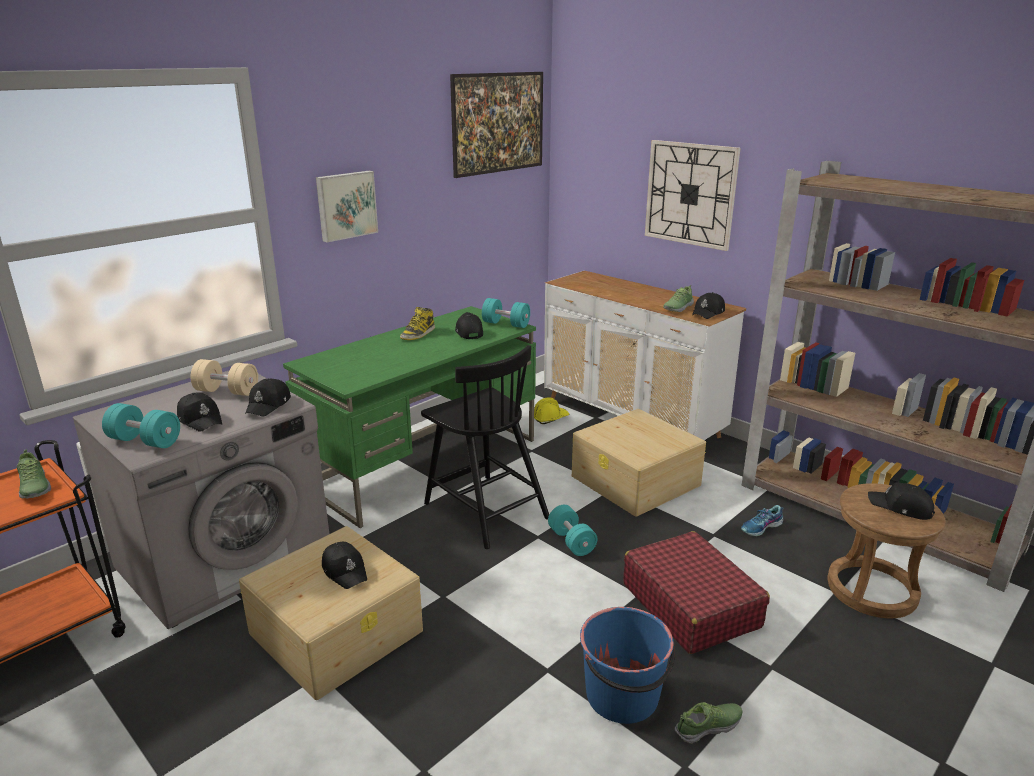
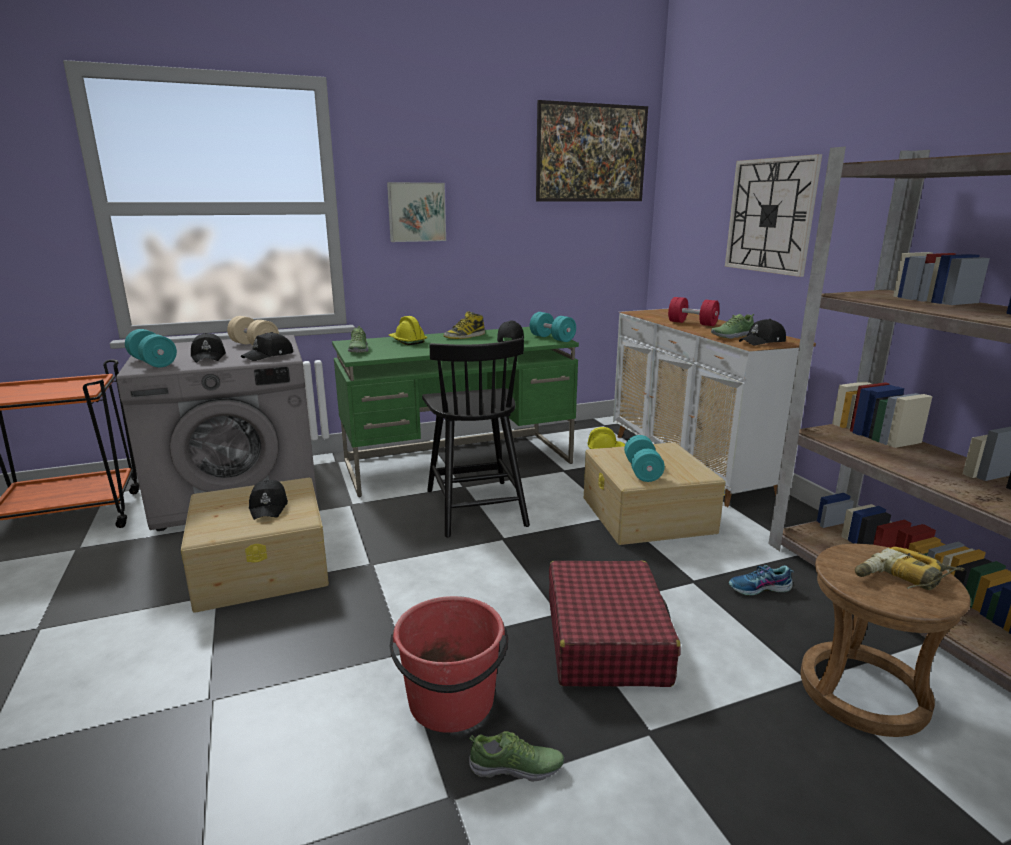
camera: 25 degrees right, 5 degrees down
shoe [17,449,51,498] -> shoe moved to [348,326,368,353]
turquoise dumbbell [548,505,597,556] -> turquoise dumbbell moved to [624,435,665,482]
blue bucket [580,607,676,724] -> red bucket [390,596,508,733]
black cap [868,482,935,520] -> power drill [855,547,965,590]
none -> yellow hard hat [388,316,427,345]
none -> red dumbbell [668,297,720,326]

